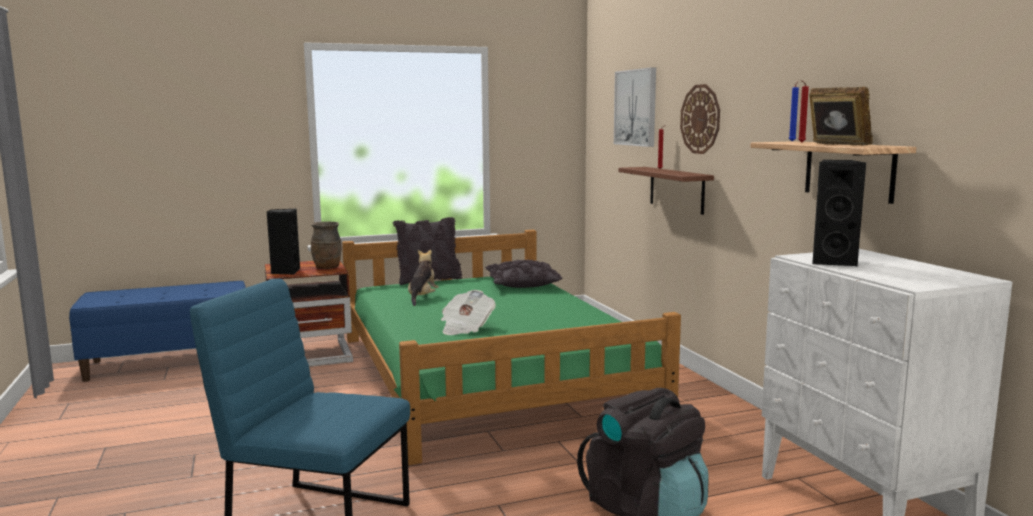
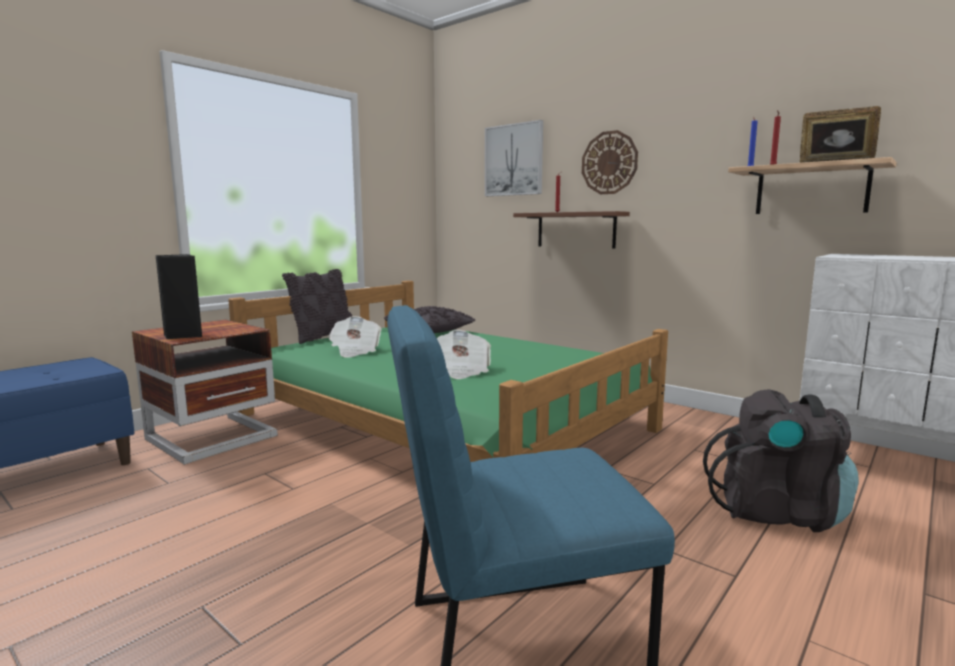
camera: 30 degrees left, 0 degrees up
brown vase [311,222,342,269] -> none
plush toy [408,250,439,306] -> newspaper [328,316,382,358]
black speaker [812,160,866,266] -> none

